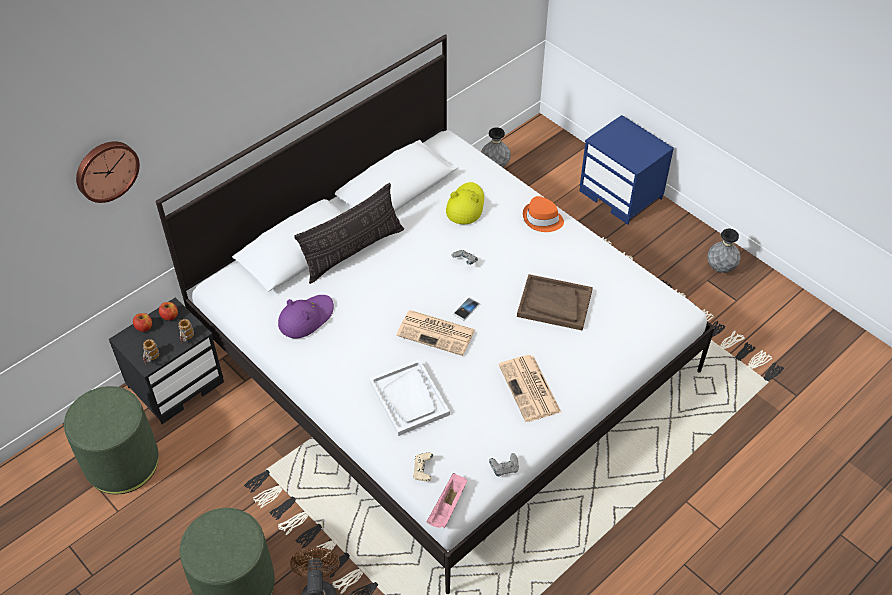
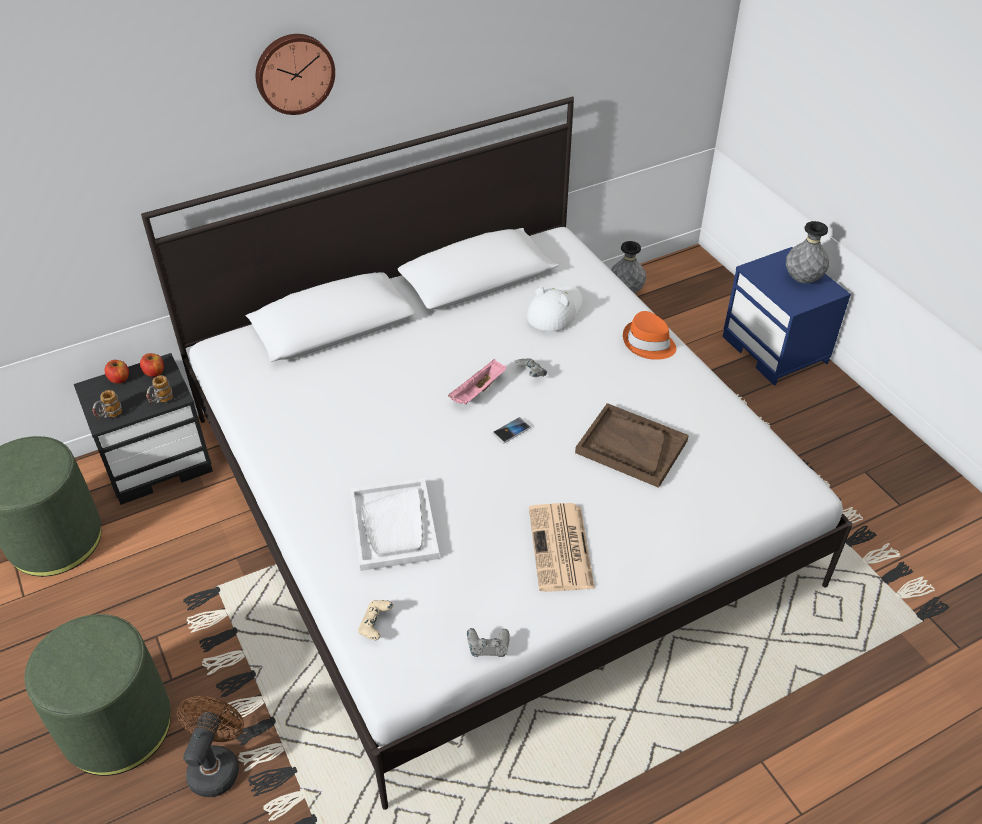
camera: 15 degrees right, 5 degrees down
wall clock [76,141,140,203] -> wall clock moved to [256,34,335,115]
purple hat [278,295,334,338] -> none
pillow [294,183,404,284] -> none
newspaper [396,310,475,356] -> none
pink tray [426,473,467,528] -> pink tray moved to [448,359,506,405]
yellow hat [446,182,484,224] -> white hat [527,285,583,331]
grey vase [707,229,741,273] -> grey vase moved to [786,221,829,283]

